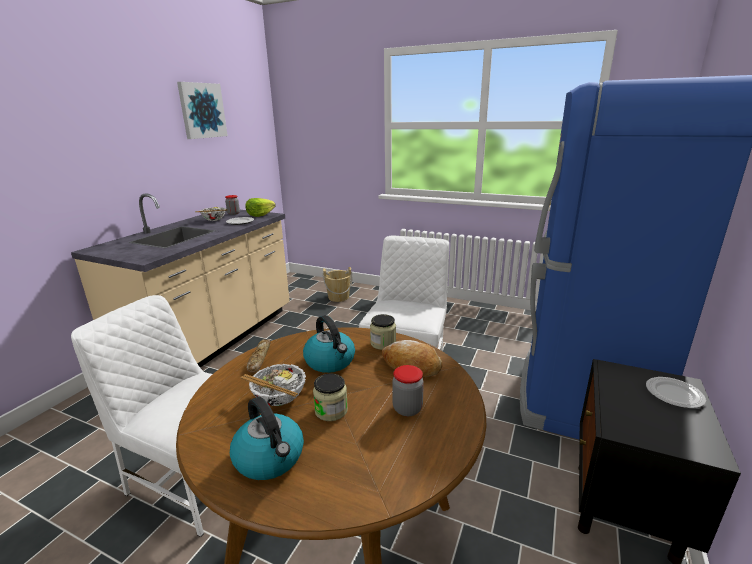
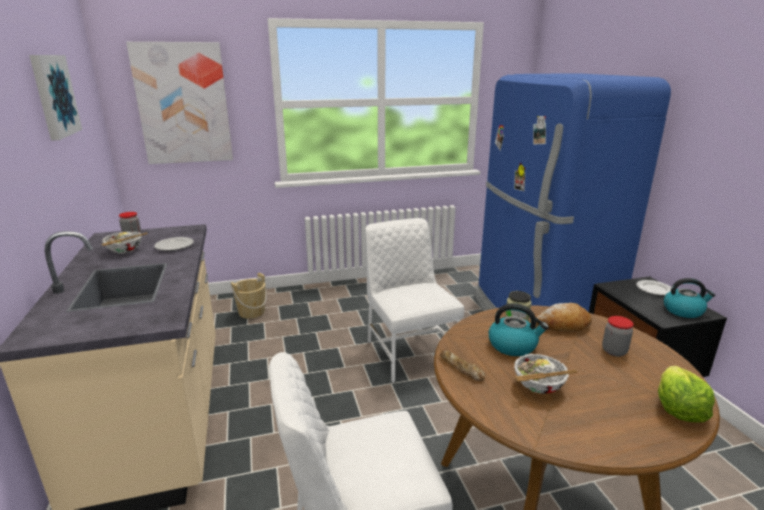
camera: 40 degrees left, 0 degrees up
kettle [230,397,304,480] -> kettle moved to [663,278,715,318]
lettuce [246,198,276,217] -> lettuce moved to [658,366,715,422]
jar [313,374,348,421] -> none
none -> picture [126,42,233,164]

